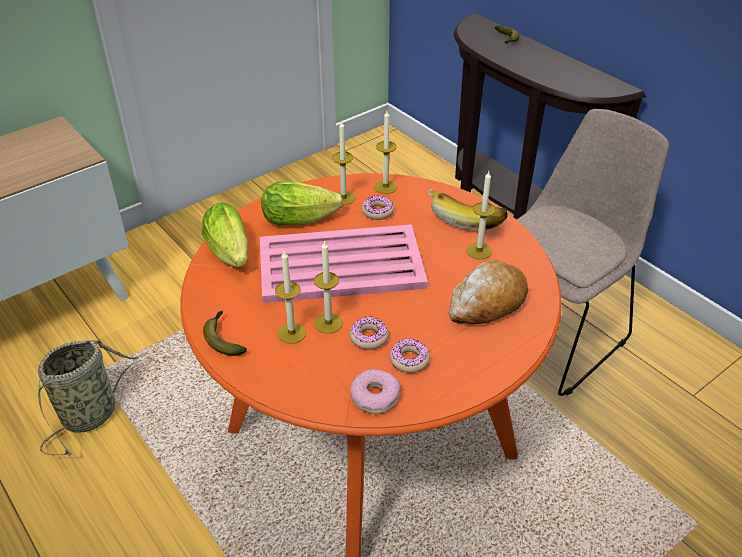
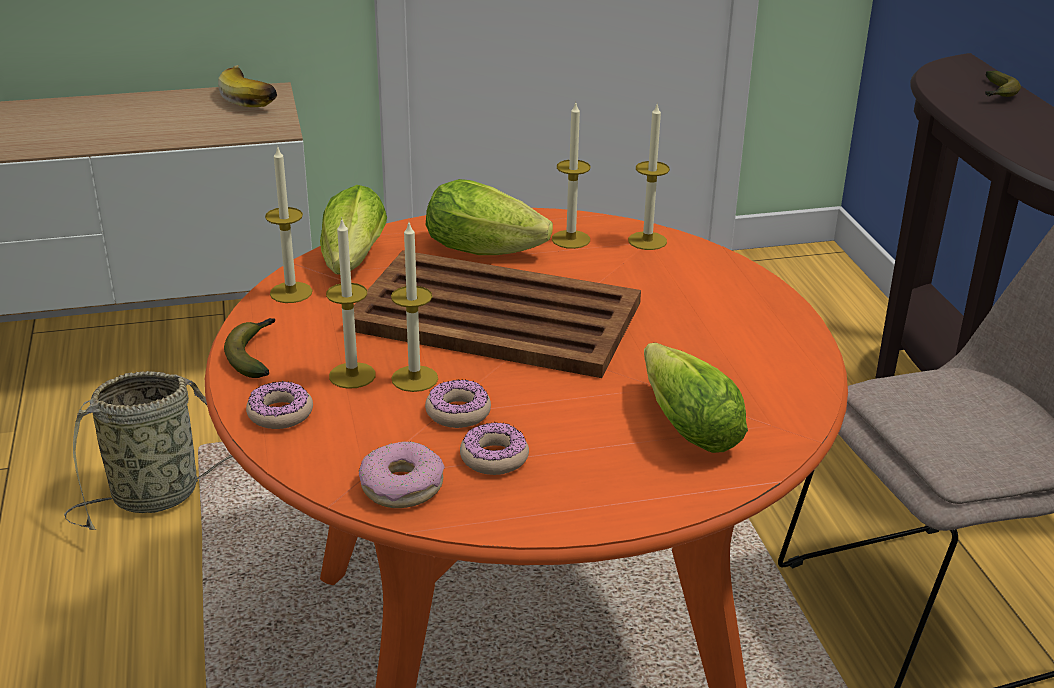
camera: 25 degrees right, 10 degrees down
pink tray [260,224,428,303] -> brown tray [354,250,641,378]
donut [361,196,394,220] -> donut moved to [246,381,313,429]
banana [429,188,508,230] -> banana moved to [218,65,277,107]
bread [449,260,528,324] -> lettuce [644,342,748,453]
candle [466,171,496,259] -> candle moved to [265,145,312,303]

